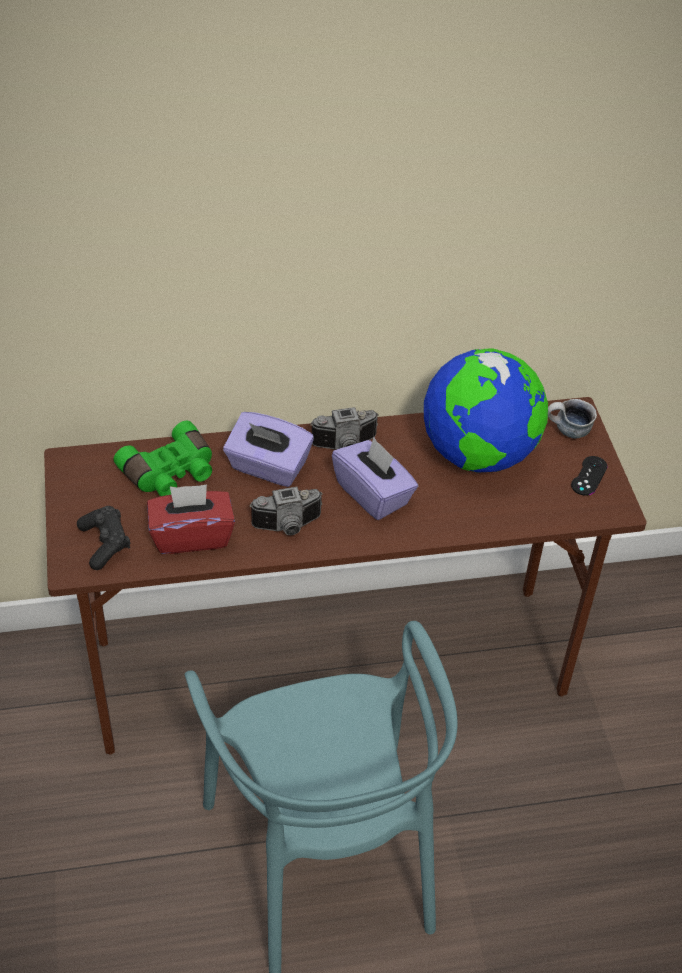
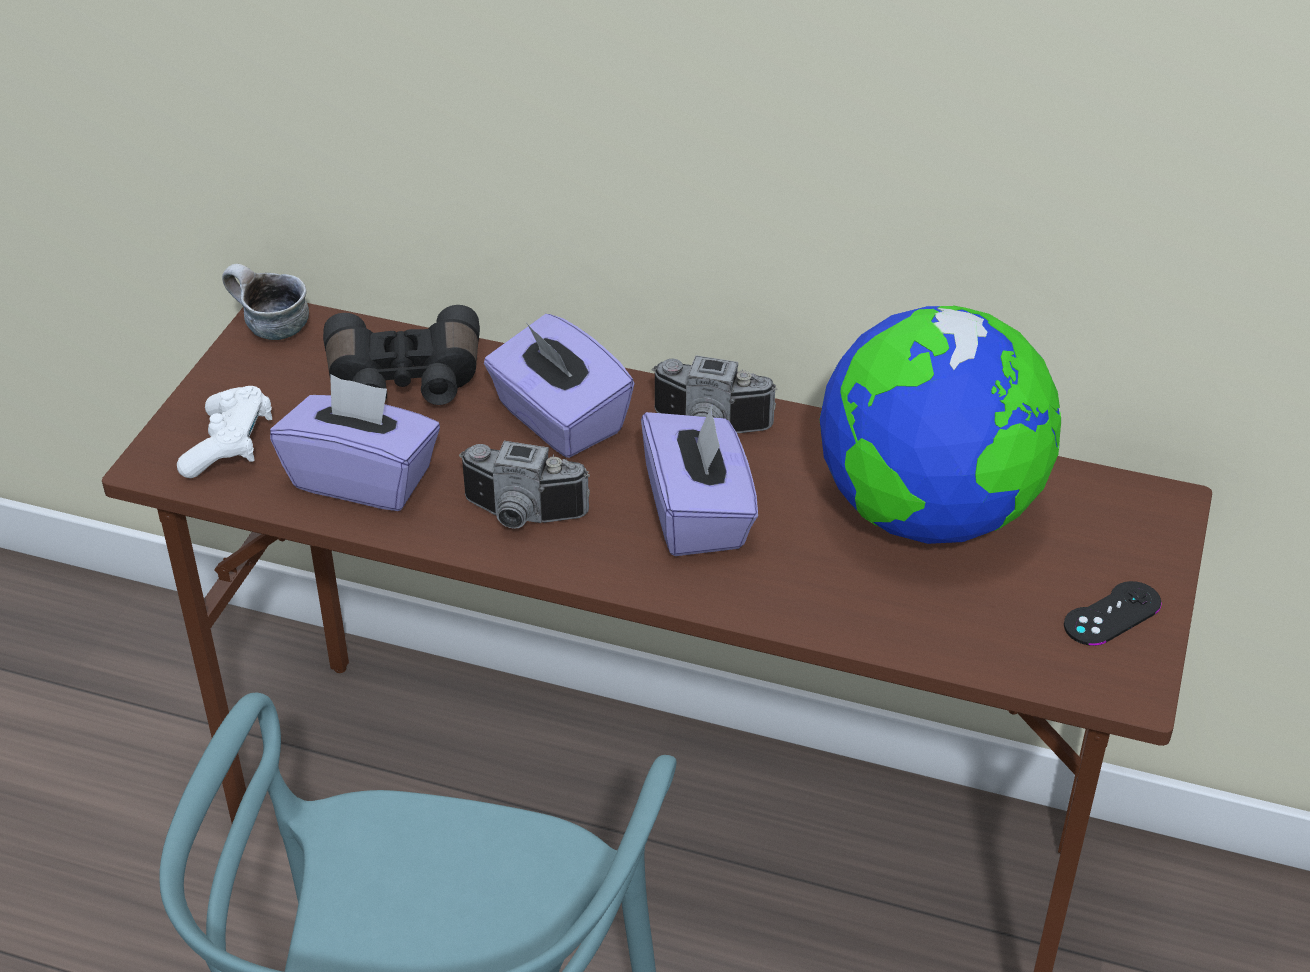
camera: 30 degrees right, 5 degrees down
black game controller [77,506,130,570] -> white game controller [177,386,272,478]
green binoculars [114,421,212,496] -> black binoculars [323,305,480,405]
red tissue box [147,485,235,554] -> purple tissue box [270,374,440,511]
mug [548,399,597,438] -> mug moved to [222,264,309,340]

